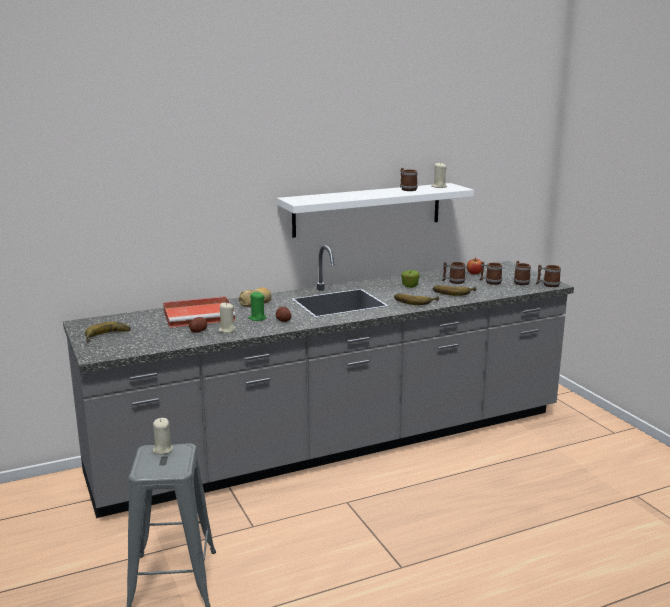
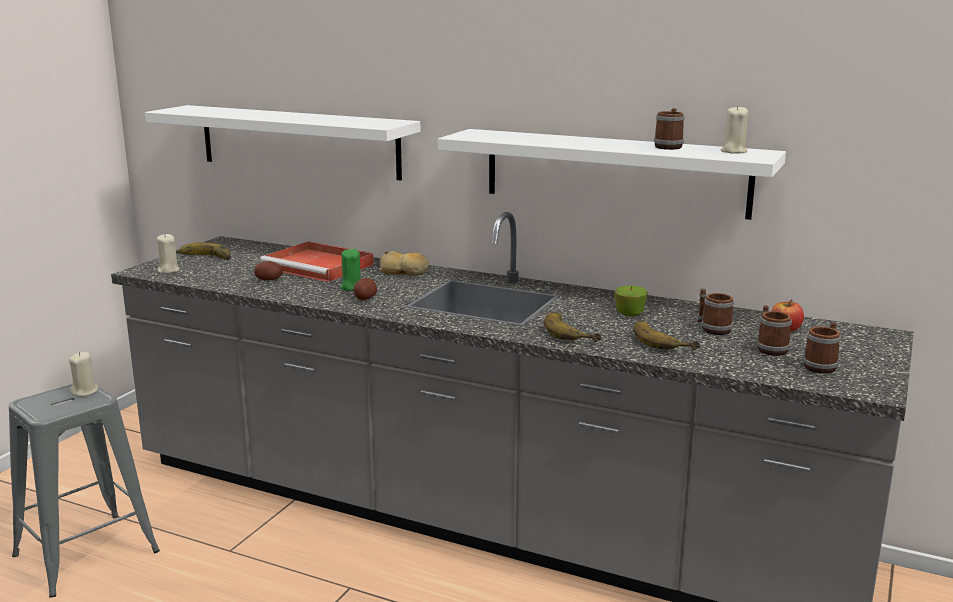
camera: 50 degrees right, 0 degrees up
beige candle [218,303,236,333] -> beige candle moved to [157,234,180,273]
mug [536,265,561,287] -> none
none -> white shelf [145,105,421,180]

